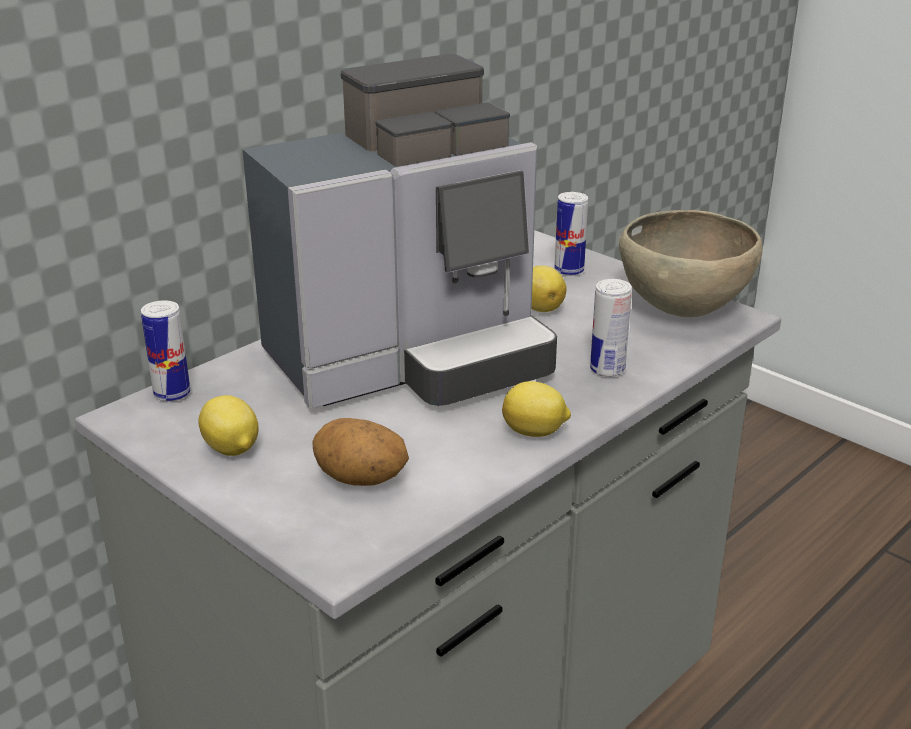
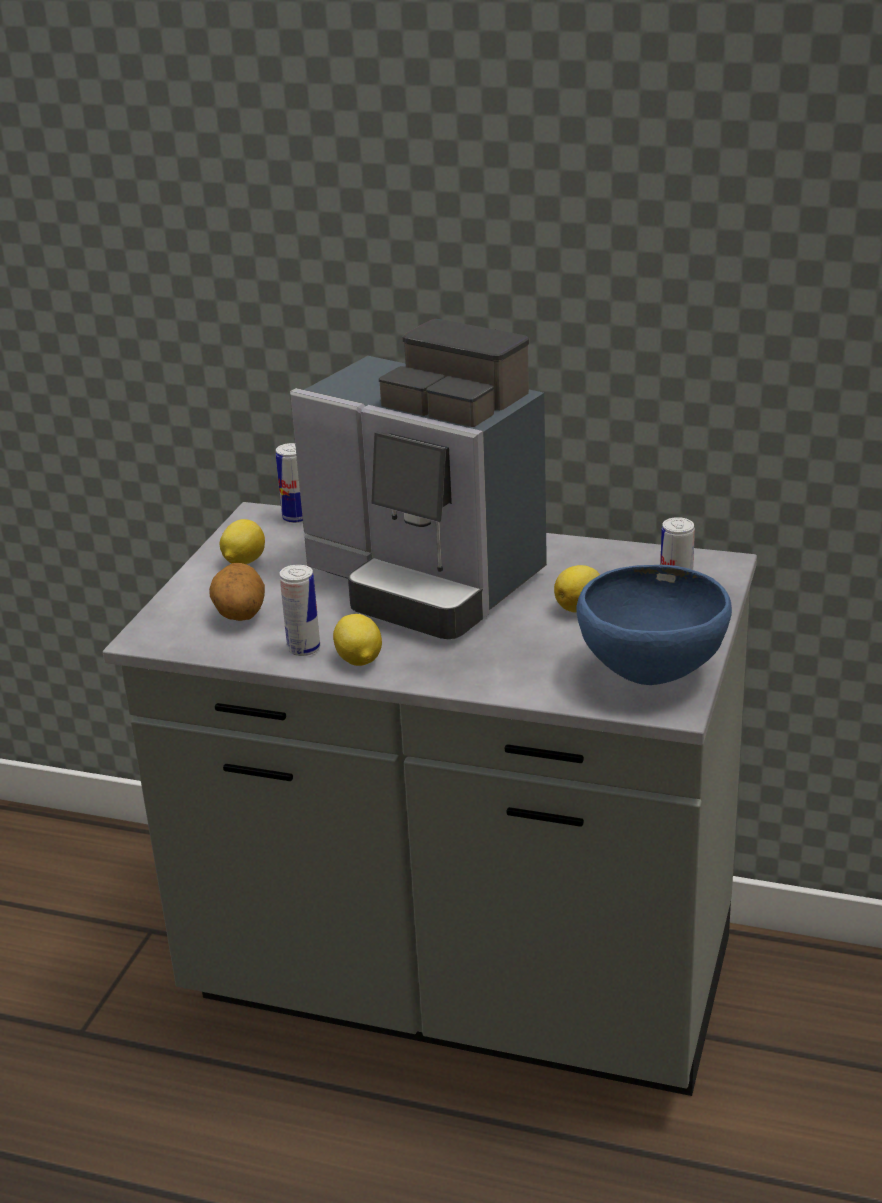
camera: 65 degrees right, 0 degrees up
can [590,279,632,377] -> can moved to [280,565,321,656]
brown bowl [619,210,763,317] -> blue bowl [576,565,732,685]

